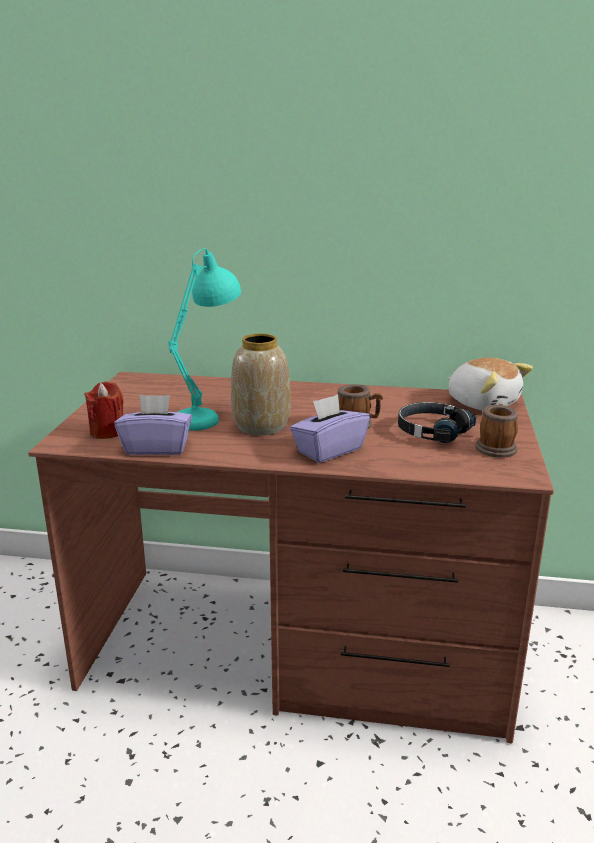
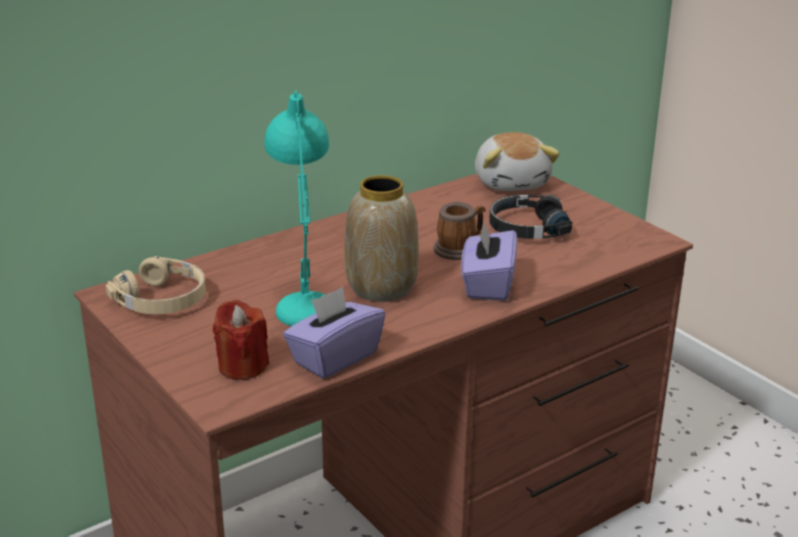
camera: 45 degrees left, 5 degrees up
plush toy [448,358,533,411] -> plush toy turned 75 degrees clockwise [475,132,560,191]
mug [475,404,518,458] -> none
none -> beige headphones [106,256,206,314]

